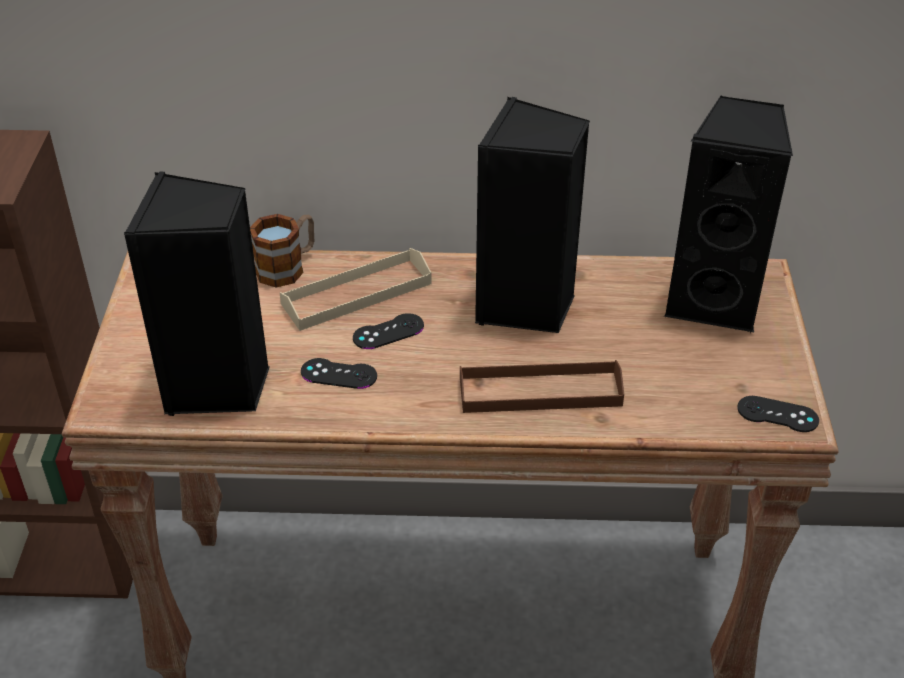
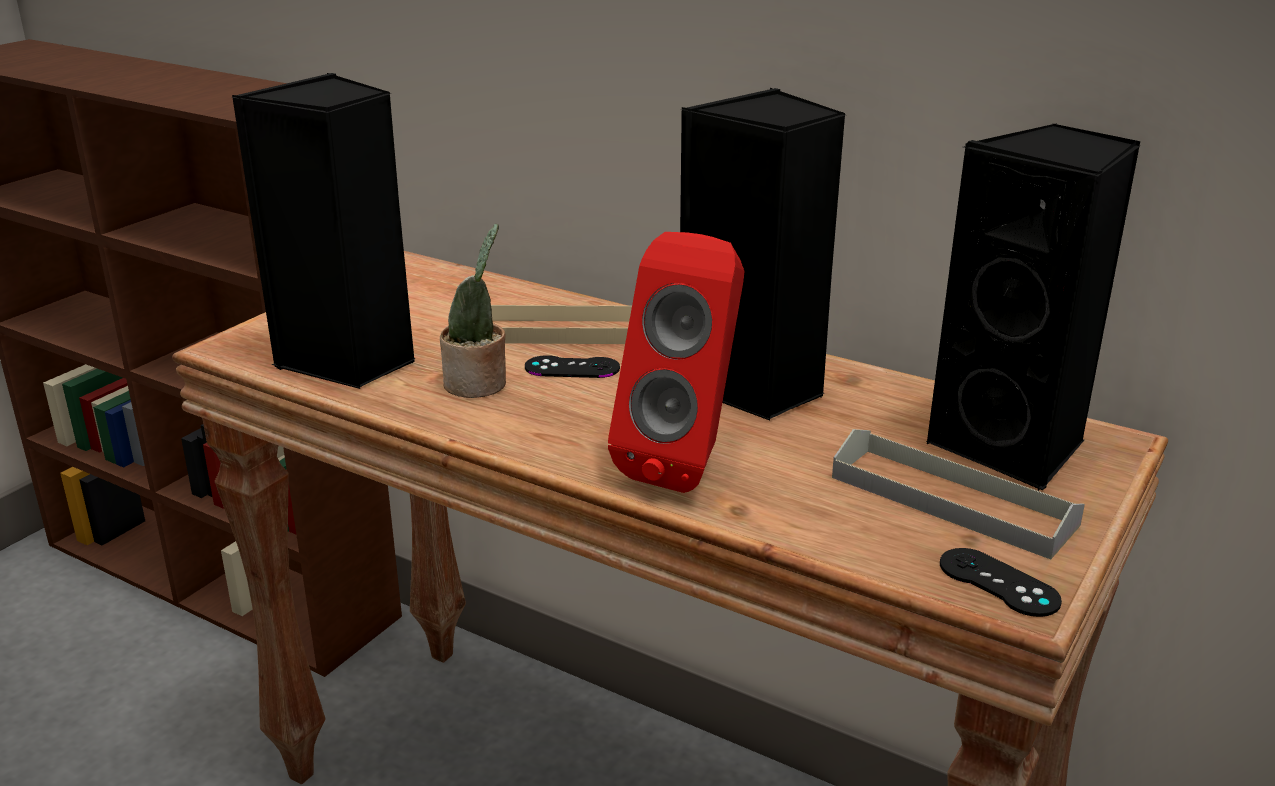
camera: 30 degrees right, 15 degrees down
mug [250,214,314,287] -> none
black game controller [301,358,377,389] -> potted plant [440,224,506,398]
brown tray [460,360,624,413] -> red speaker [608,232,744,493]
none -> grey tray [832,429,1085,560]

